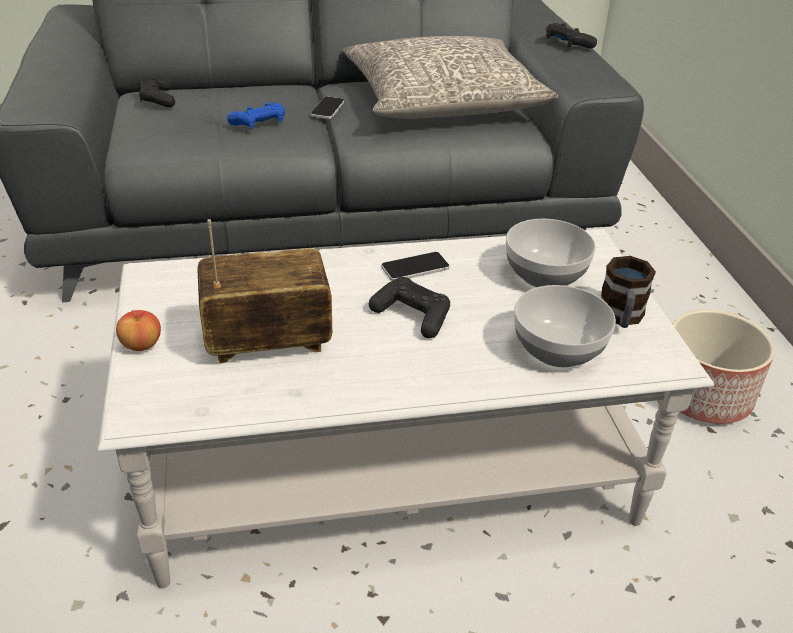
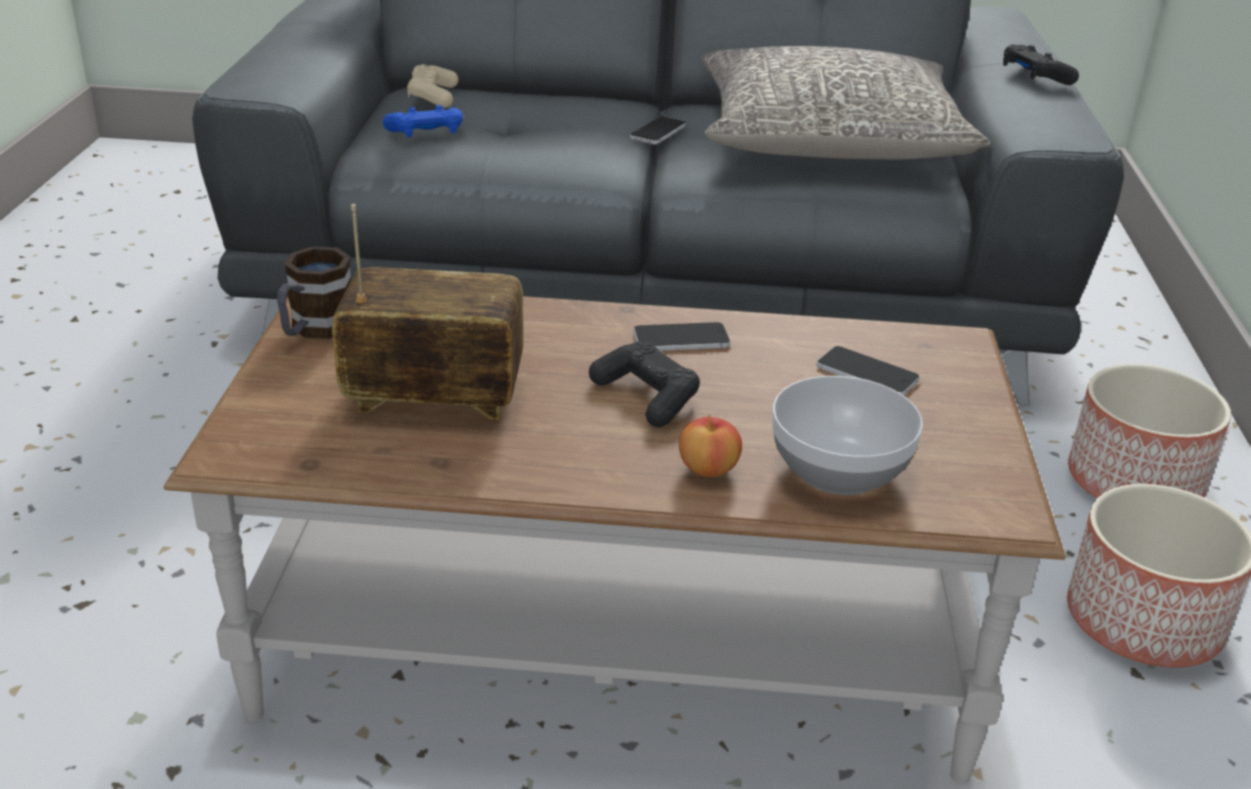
camera: 15 degrees right, 5 degrees down
white coffee table [98,229,714,589] -> brown coffee table [164,296,1066,784]
apple [116,310,161,351] -> apple moved to [679,415,742,477]
black game controller [137,76,175,107] -> beige game controller [407,64,459,108]
blue game controller [227,103,285,129] -> blue game controller moved to [383,105,463,138]
bowl [506,219,596,287] -> phone [816,346,920,395]
mug [601,256,656,328] -> mug moved to [277,246,351,339]
none -> planter [1068,364,1231,498]

